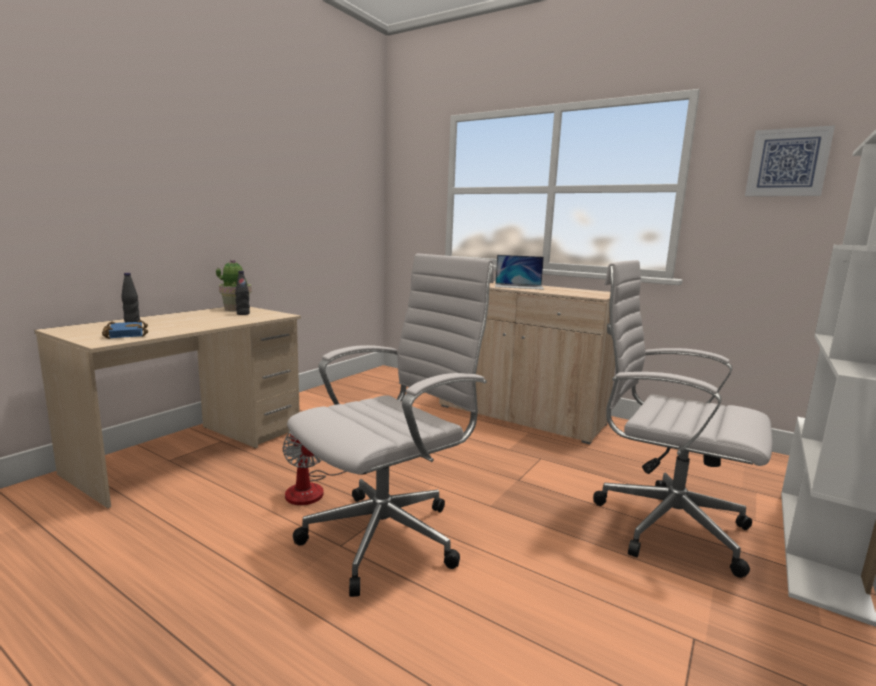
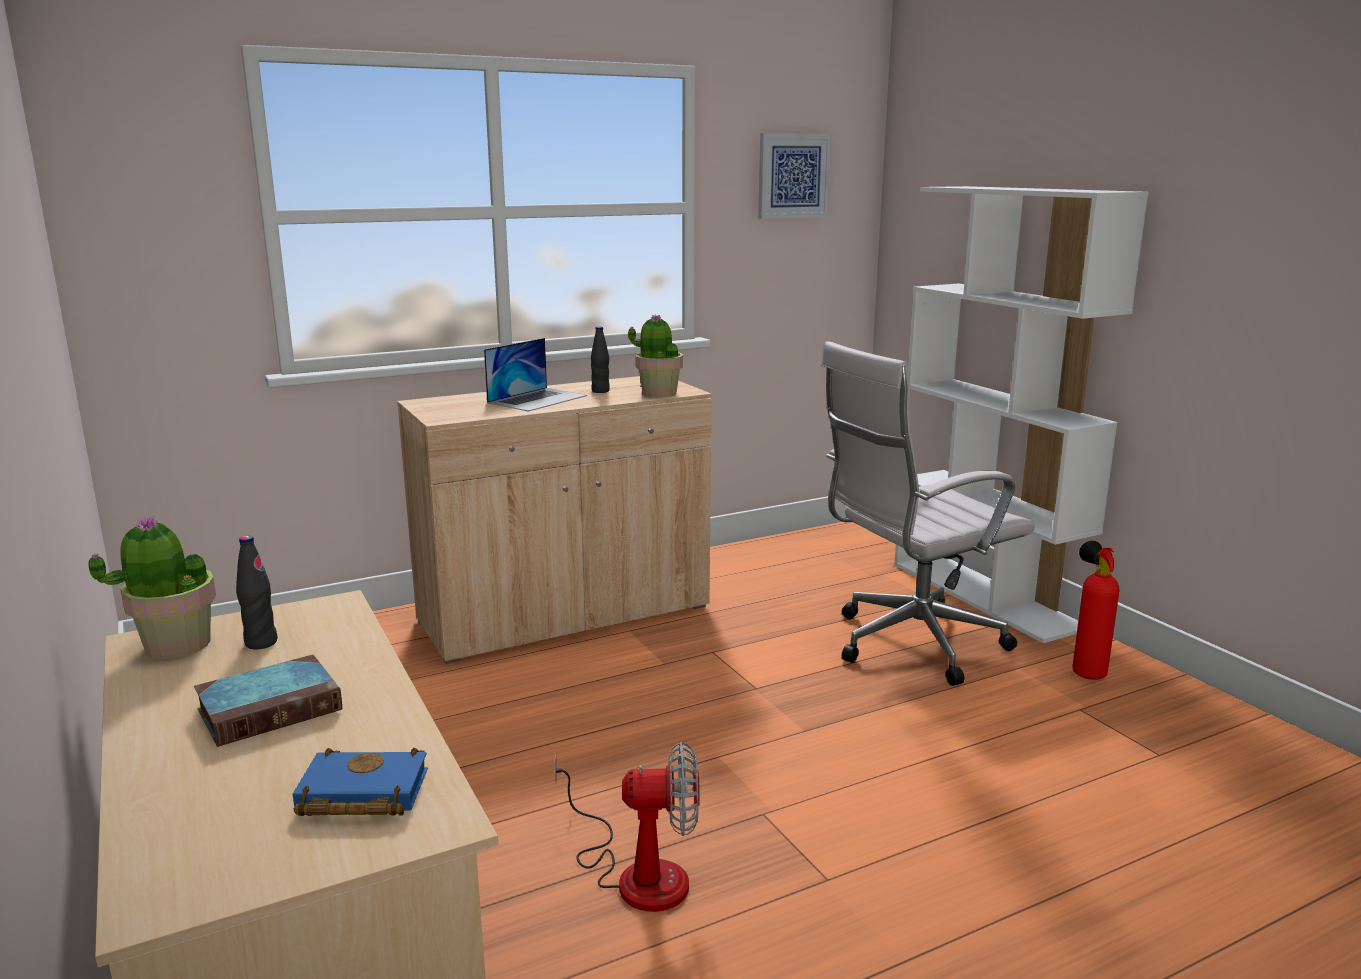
camera: 60 degrees left, 5 degrees up
black bottle [121,273,140,322] -> black bottle moved to [591,326,610,393]
white office chair [287,253,494,597] -> none
none -> book [194,655,342,747]
none -> potted plant [628,315,683,397]
none -> fire extinguisher [1072,541,1119,680]

